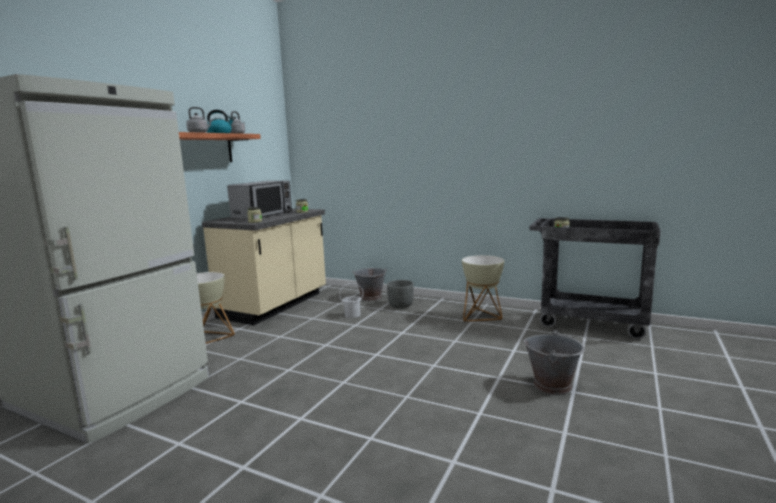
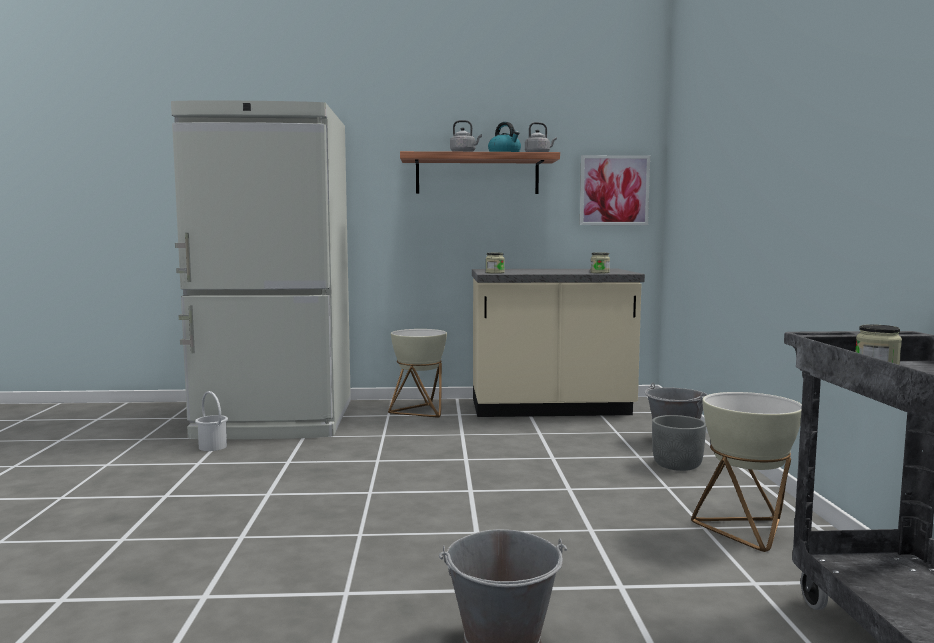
camera: 60 degrees right, 5 degrees down
microwave [227,181,292,219] -> none
white bucket [339,283,363,318] -> white bucket moved to [195,391,228,451]
none -> picture [580,155,650,225]

